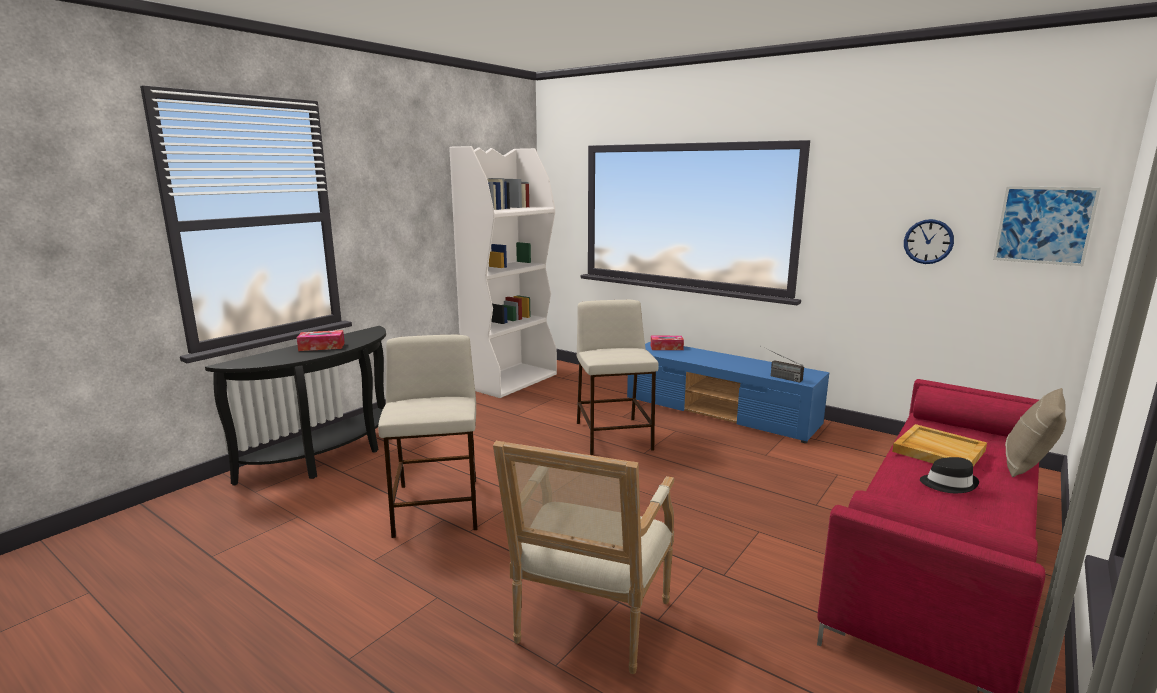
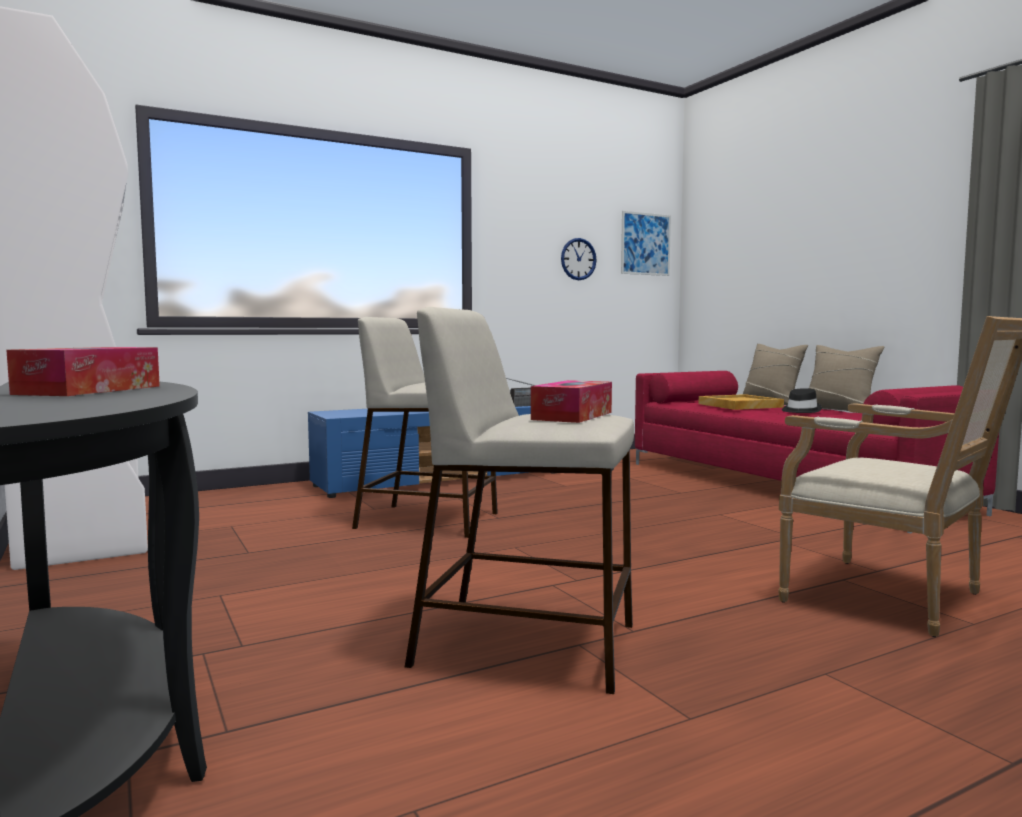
camera: 65 degrees left, 10 degrees down
tissue box [651,336,684,350] -> tissue box moved to [531,380,612,423]
none -> beige pillow [808,345,884,411]

